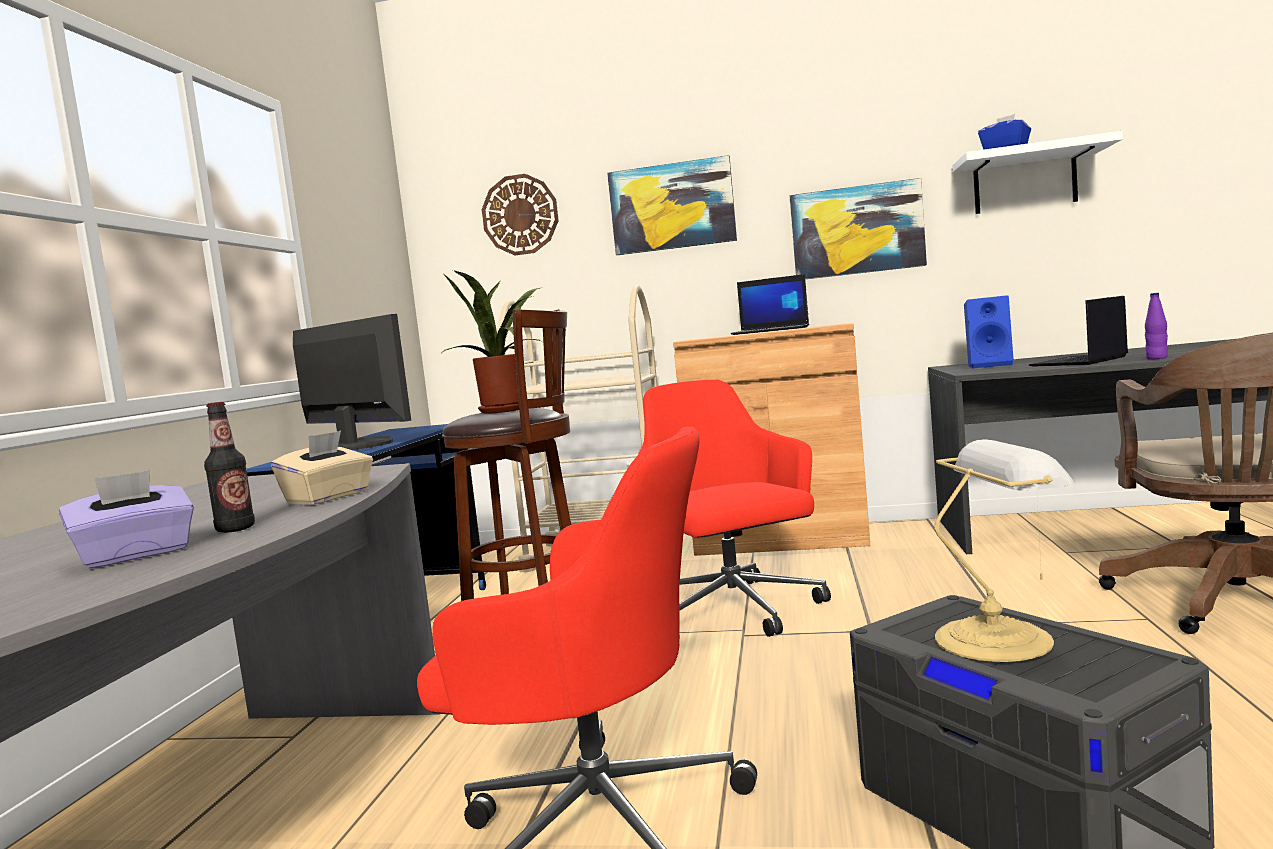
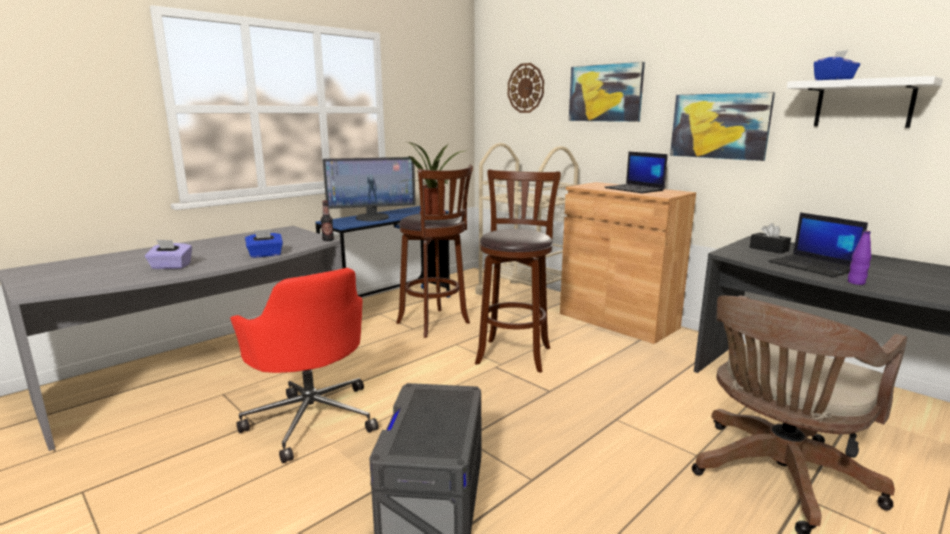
camera: 35 degrees right, 10 degrees up
bottle [204,402,255,533] -> bottle moved to [321,200,334,241]
beige tissue box [271,430,373,504] -> blue tissue box [245,229,283,258]
monitor [293,314,411,450] -> monitor turned 90 degrees clockwise [323,157,416,221]
red office chair [638,380,831,637] -> brown stool [475,169,561,373]
table lamp [935,439,1075,662] -> none
blue speaker [964,295,1014,369] -> black tissue box [750,223,791,254]
laptop [1029,296,1128,367] -> laptop turned 120 degrees counterclockwise [768,212,868,277]

